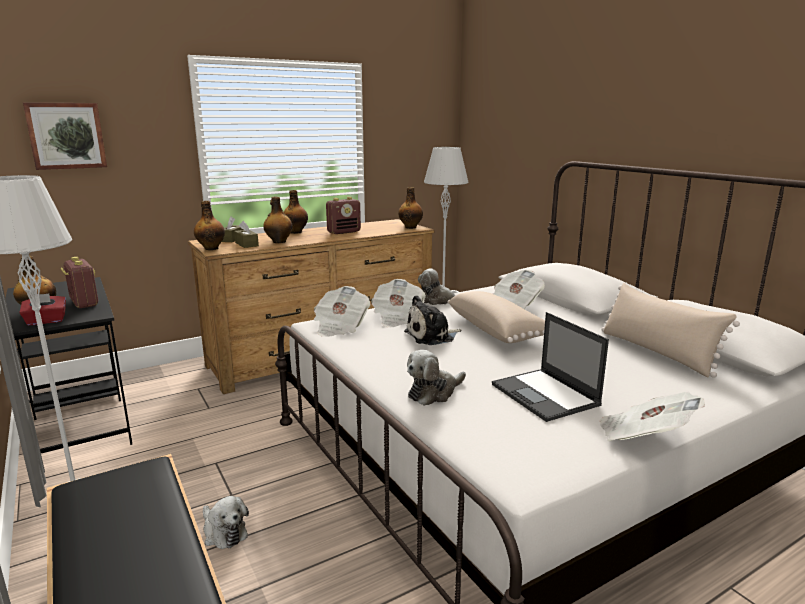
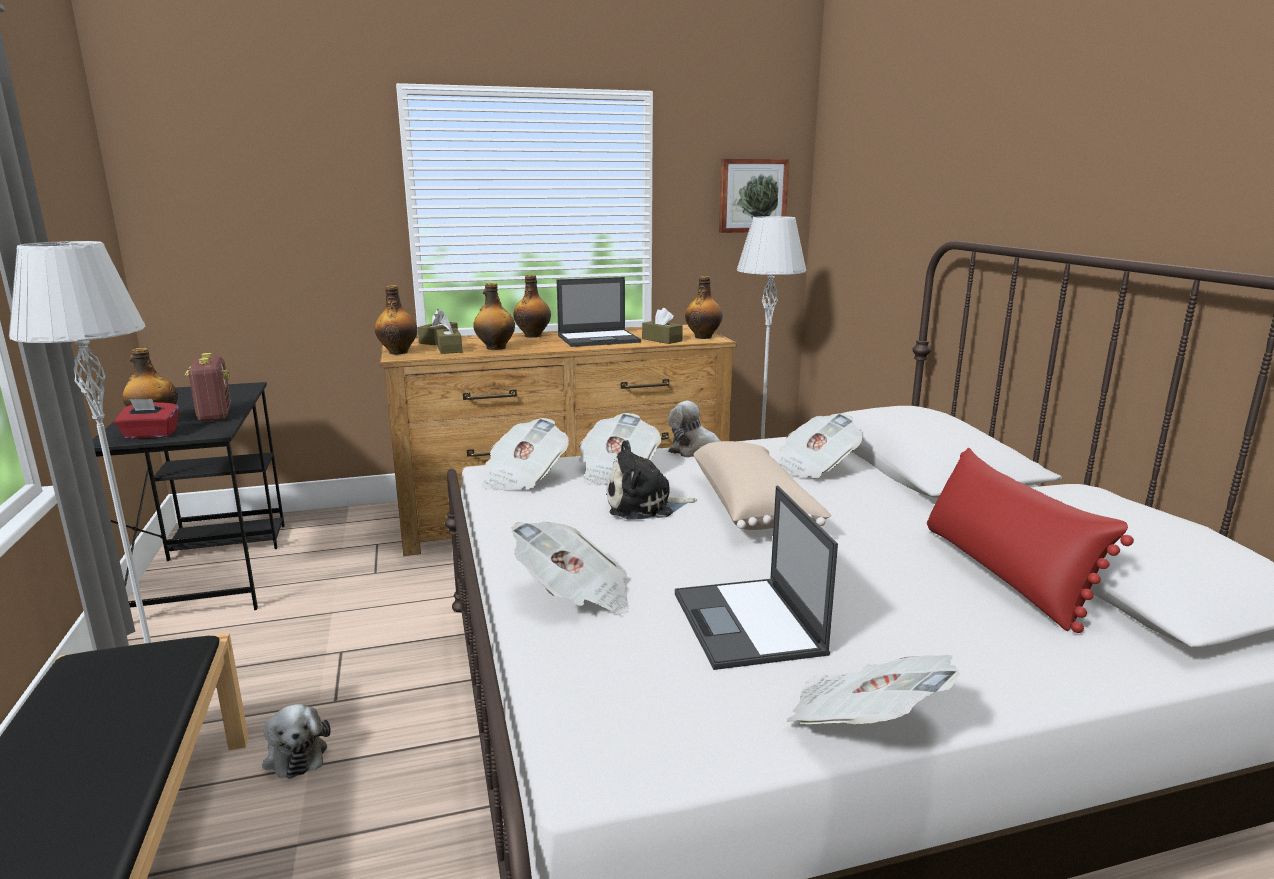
camera: 15 degrees right, 0 degrees up
picture [23,102,107,170] -> picture moved to [719,159,790,233]
radio [326,197,361,234] -> laptop [557,277,641,347]
plush toy [407,350,466,406] -> newspaper [511,522,629,614]
beige pillow [601,283,740,378] -> red pillow [927,448,1134,633]
none -> brown tissue box [642,308,683,344]

